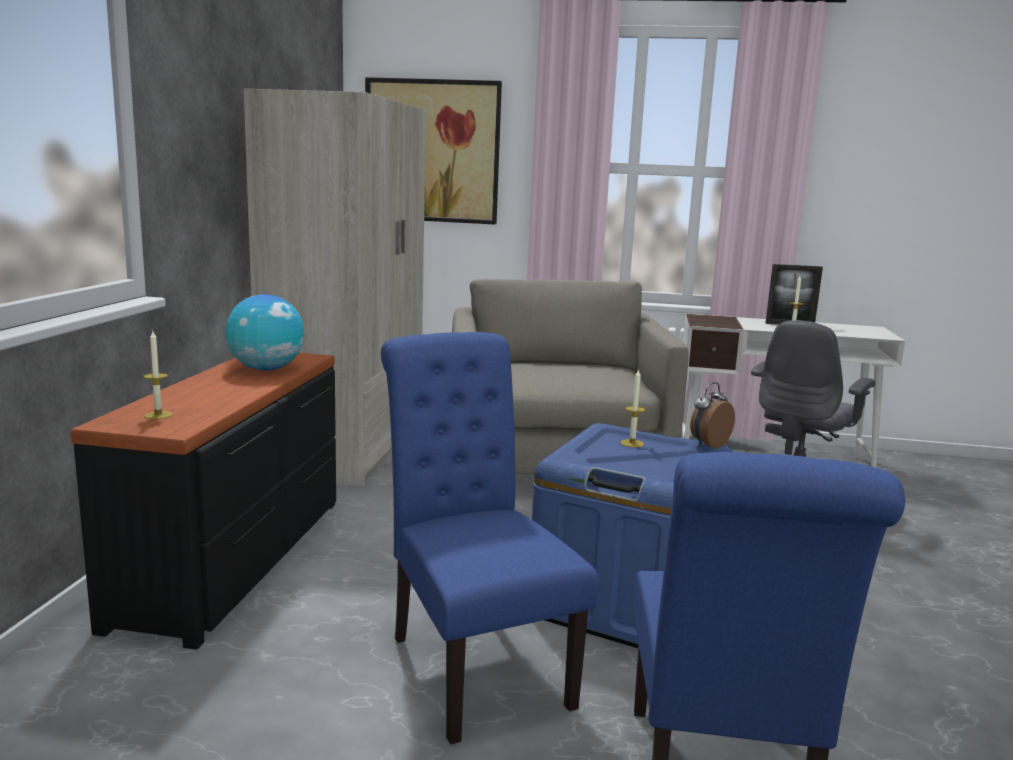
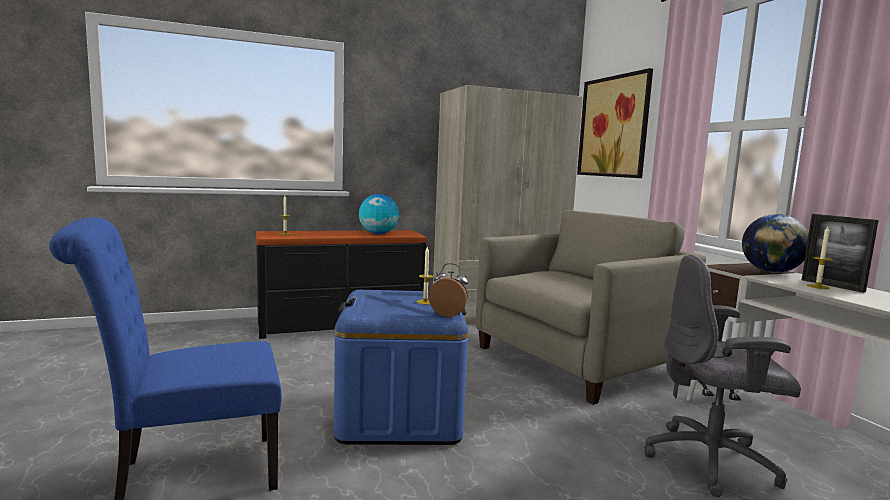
camera: 60 degrees right, 5 degrees down
blue chair [381,332,599,745] -> none
none -> globe [742,214,809,273]

